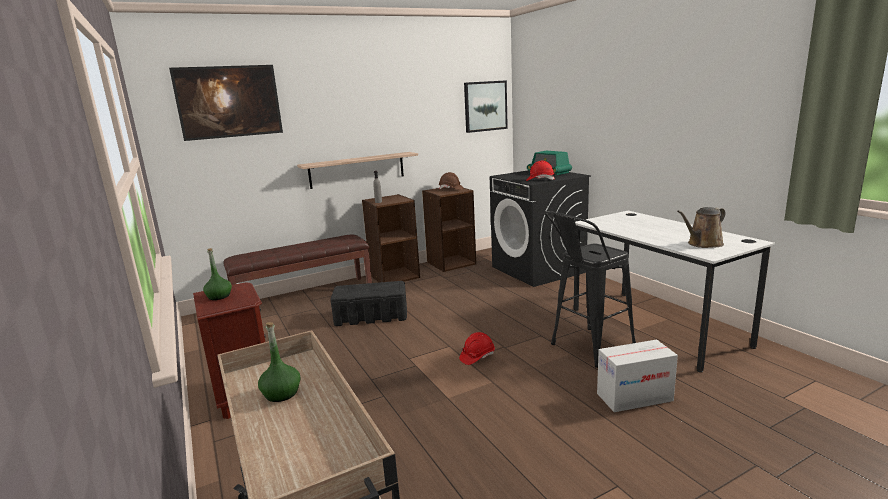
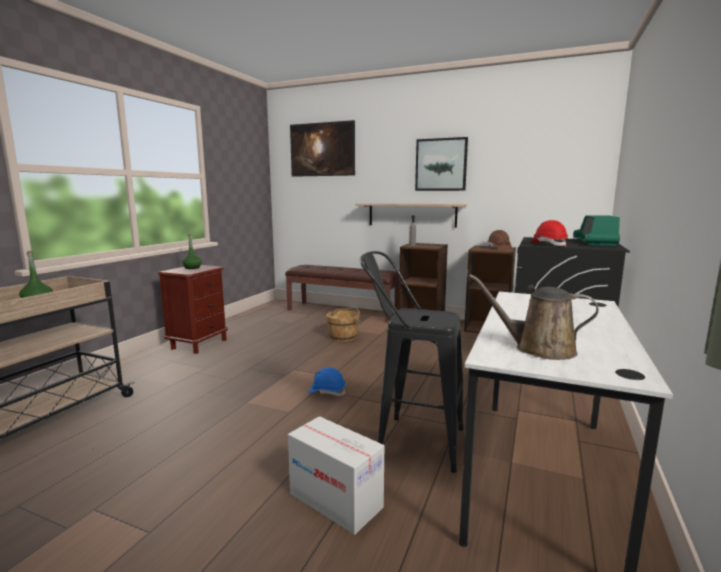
camera: 50 degrees right, 5 degrees down
black storage box [330,281,407,326] -> brown bucket [326,307,360,342]
red hard hat [459,332,495,365] -> blue hard hat [308,367,346,396]
picture [464,80,508,133] -> picture moved to [415,137,468,191]

